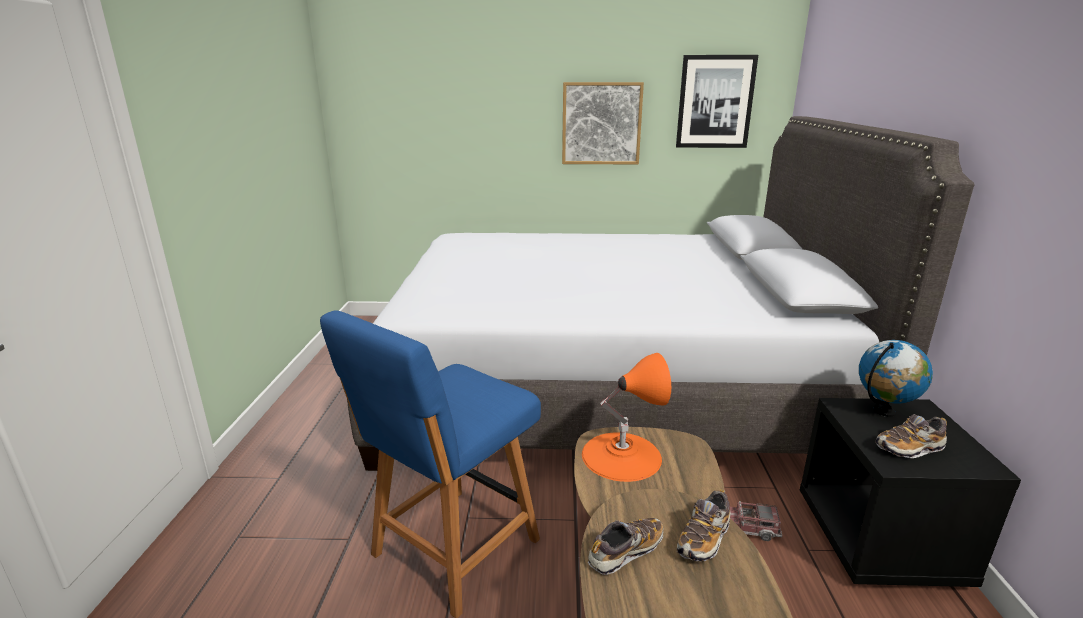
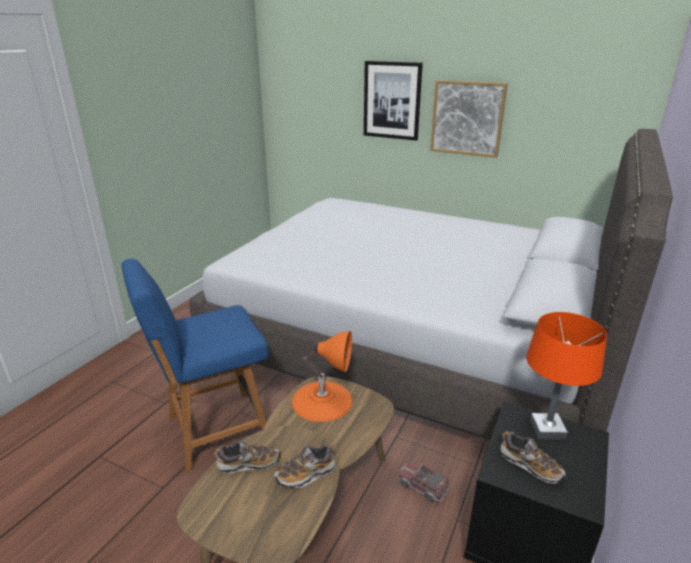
camera: 25 degrees right, 5 degrees up
picture [676,55,758,148] -> picture moved to [364,61,423,141]
globe [859,340,933,417] -> orange table lamp [526,312,607,440]
shoe [876,414,947,458] -> shoe turned 150 degrees counterclockwise [500,431,566,484]

